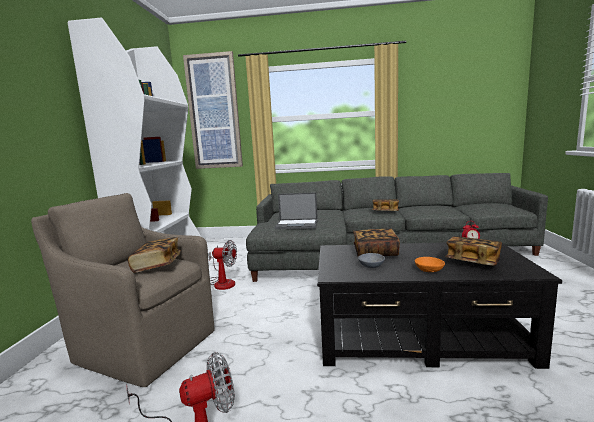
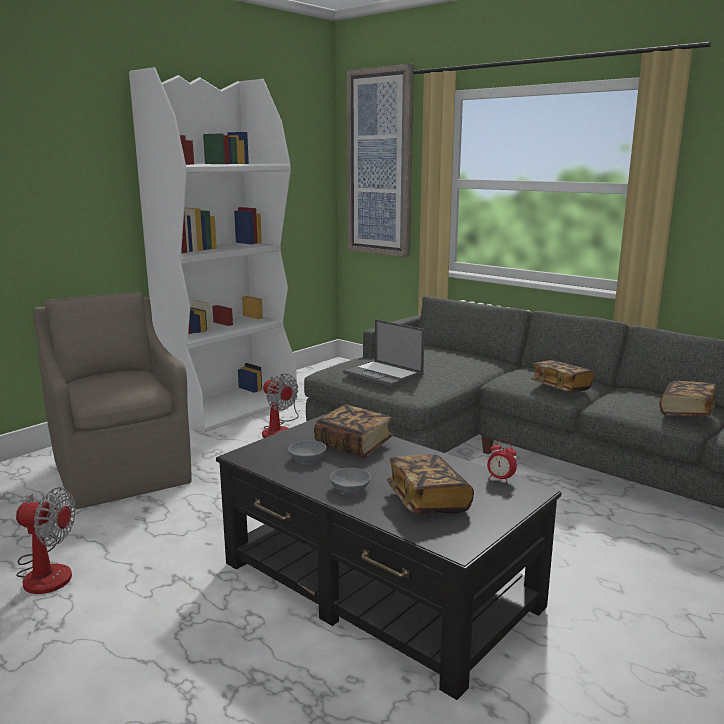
camera: 35 degrees right, 5 degrees up
book [128,237,181,273] -> book moved to [659,381,715,416]
orange bowl [415,257,445,272] -> grey bowl [330,468,371,494]

